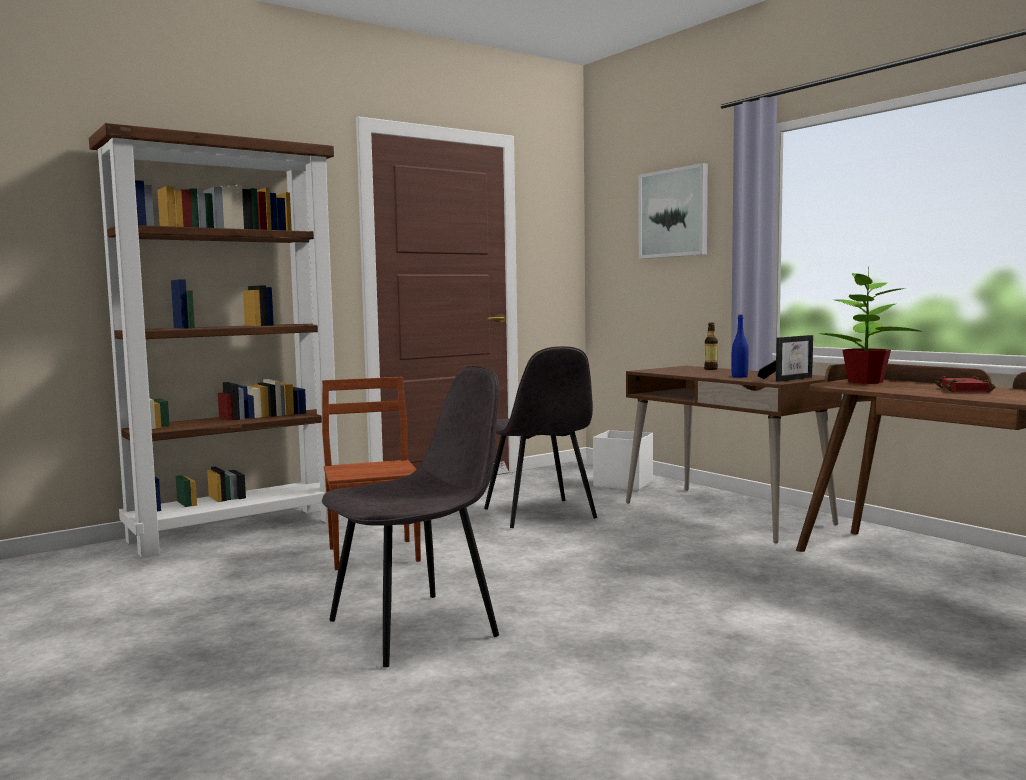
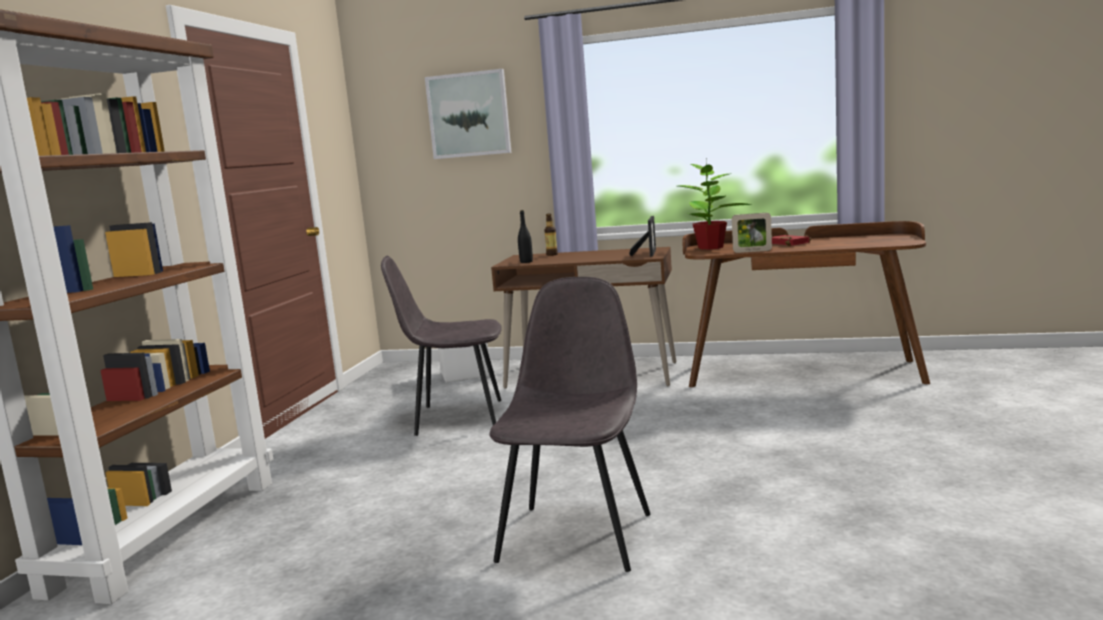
camera: 40 degrees left, 5 degrees up
brown chair [322,377,421,570] -> none
grey chair [484,346,597,528] -> grey chair turned 150 degrees clockwise [381,256,502,436]
blue bottle [732,315,749,378] -> none
none -> black bottle [518,210,533,263]
none -> picture frame [732,213,772,253]

